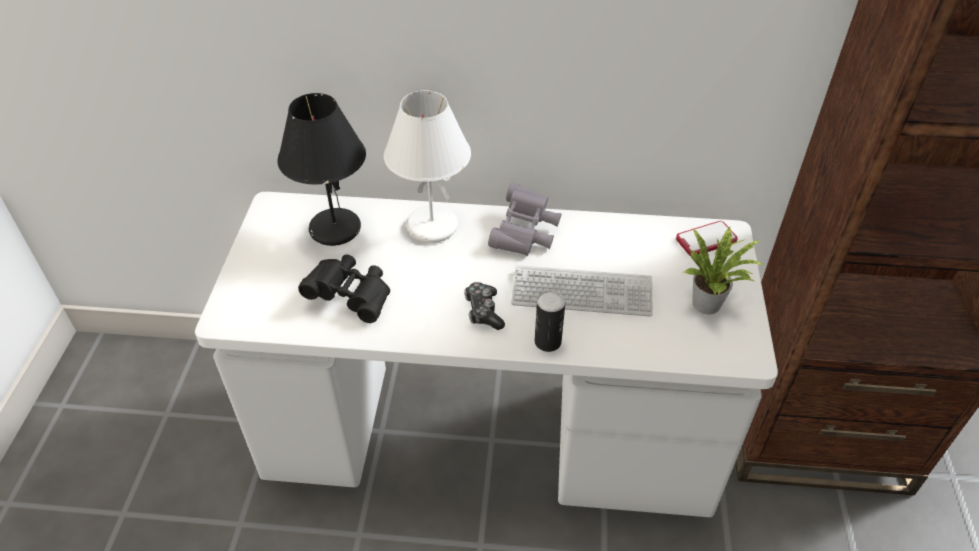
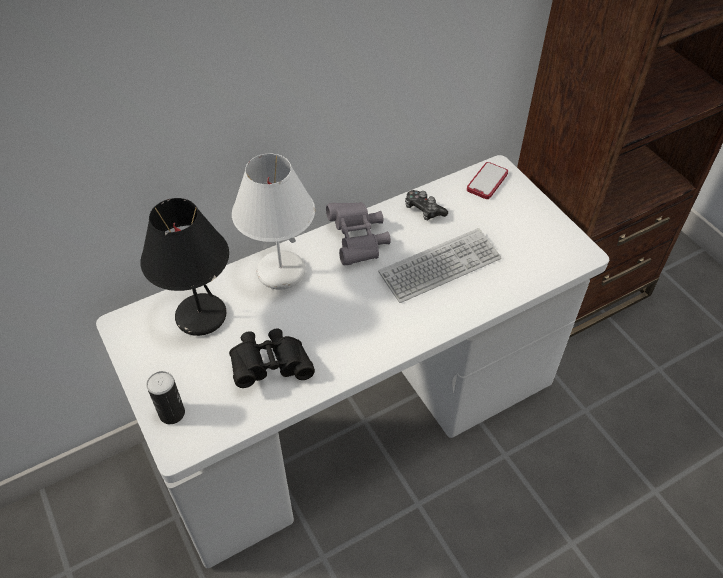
camera: 35 degrees left, 5 degrees up
game controller [464,282,505,330] -> game controller moved to [405,190,448,220]
can [535,290,565,352] -> can moved to [147,371,185,424]
potted plant [683,227,764,314] -> none

